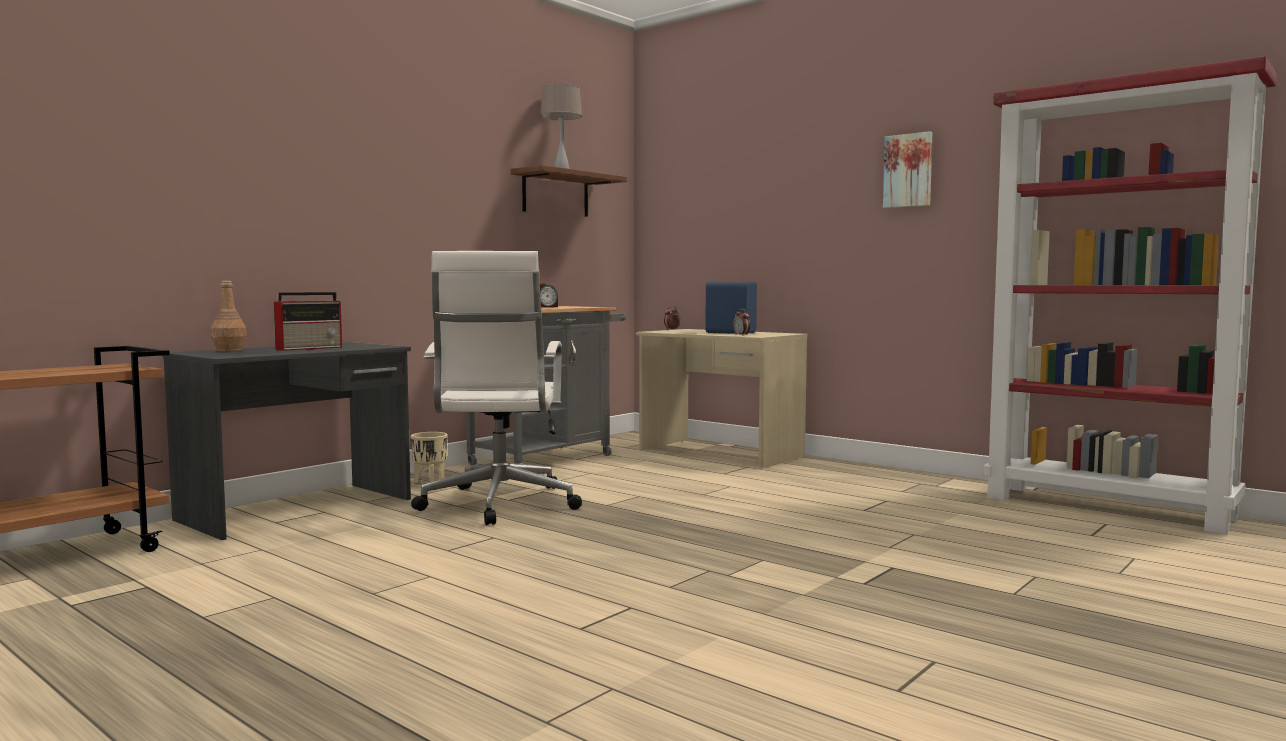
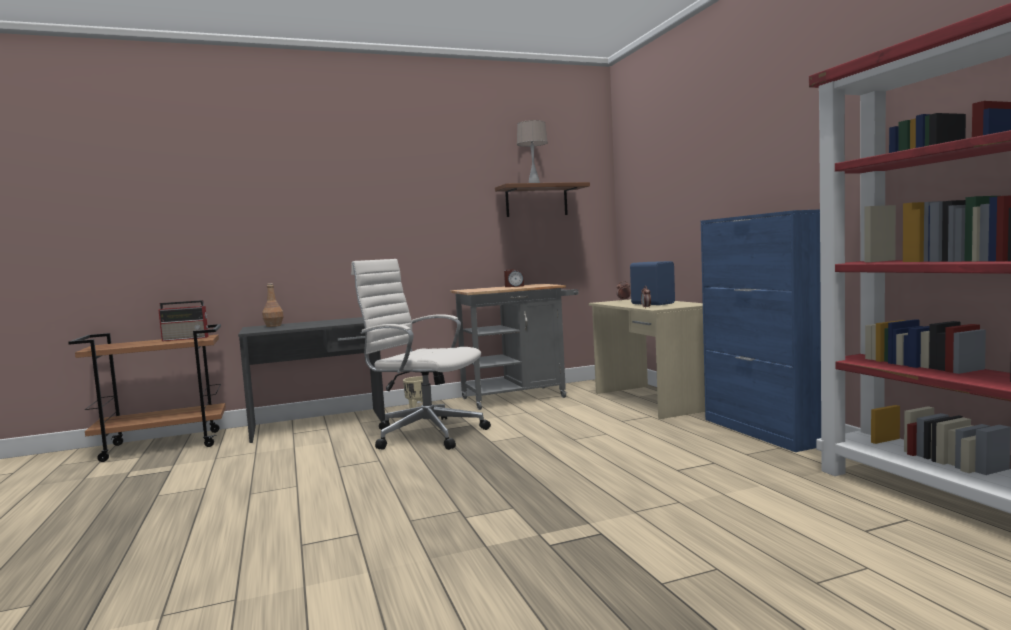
camera: 30 degrees right, 0 degrees up
radio [274,292,342,351] -> radio moved to [159,300,209,341]
white office chair [411,251,582,525] -> white office chair turned 90 degrees clockwise [351,259,491,450]
picture [883,131,932,208] -> none
none -> blue cabinet [701,209,821,452]

